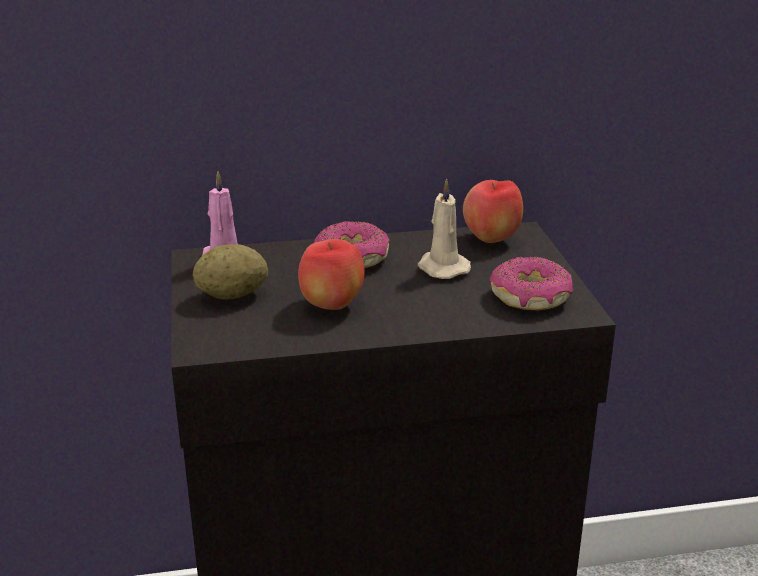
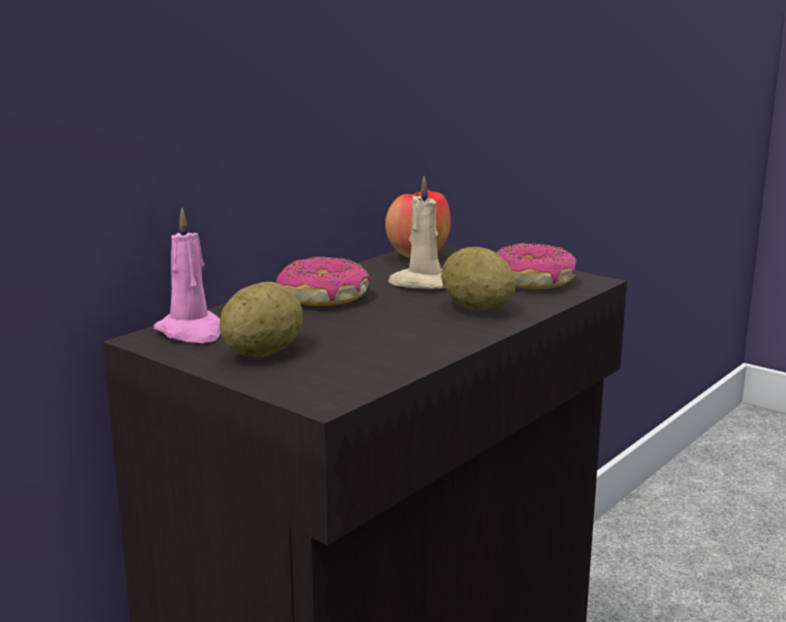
camera: 40 degrees left, 10 degrees down
apple [298,239,365,310] -> none
none -> potato [441,247,516,310]

